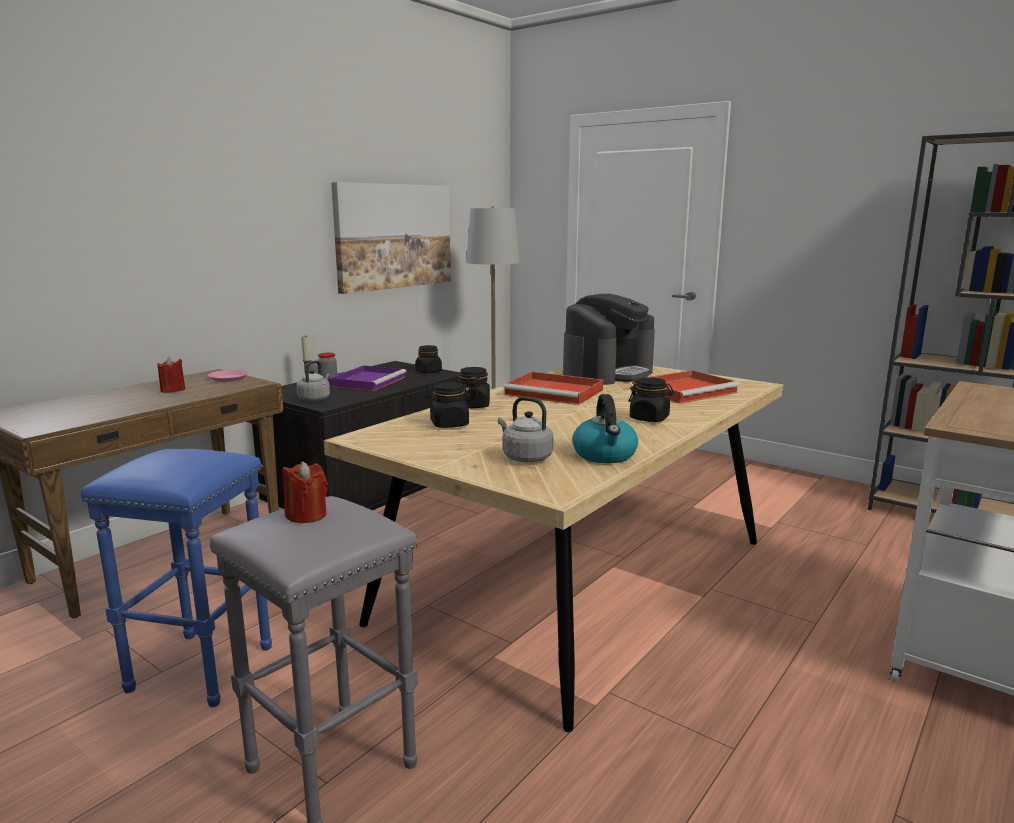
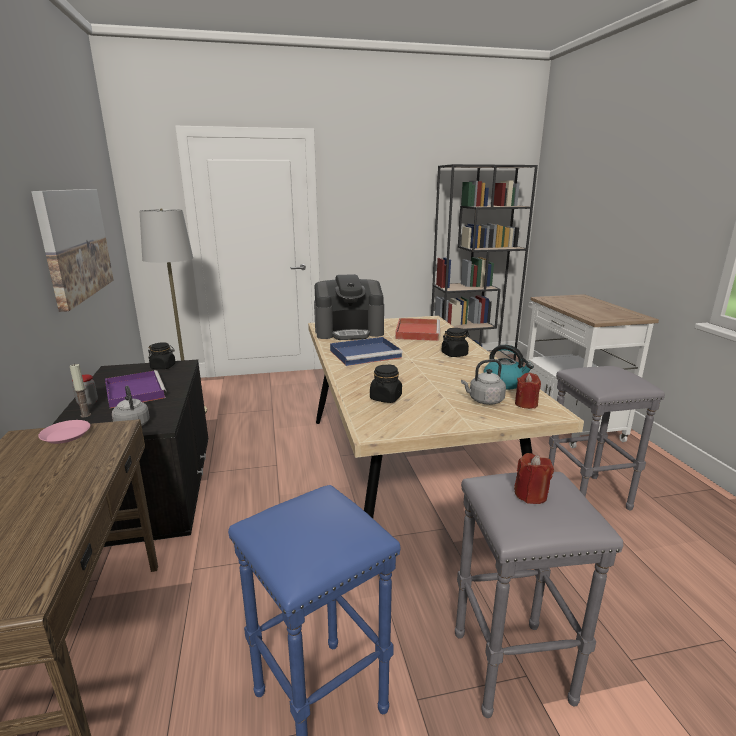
camera: 50 degrees left, 5 degrees up
red candle [157,357,185,393] -> red candle moved to [515,373,541,409]
black jar [459,367,490,408] -> none
red tray [504,372,603,405] -> blue tray [330,337,403,366]
coffee machine [563,294,655,385] -> coffee machine turned 90 degrees clockwise [314,274,384,340]
none -> grey stool [549,366,665,510]

